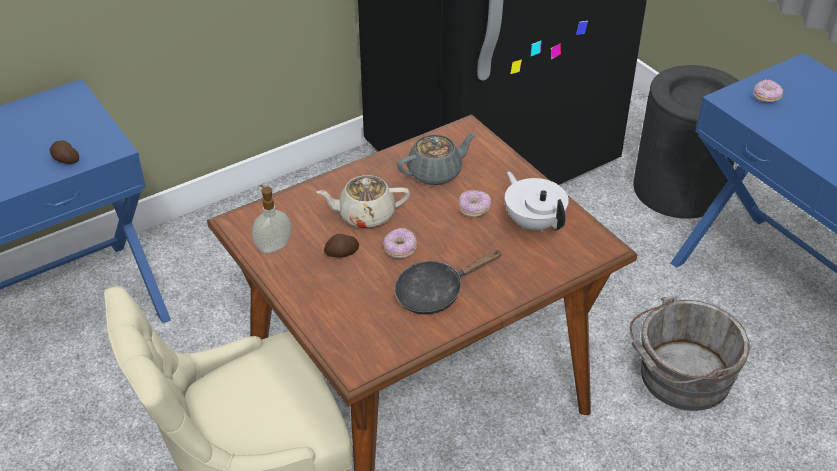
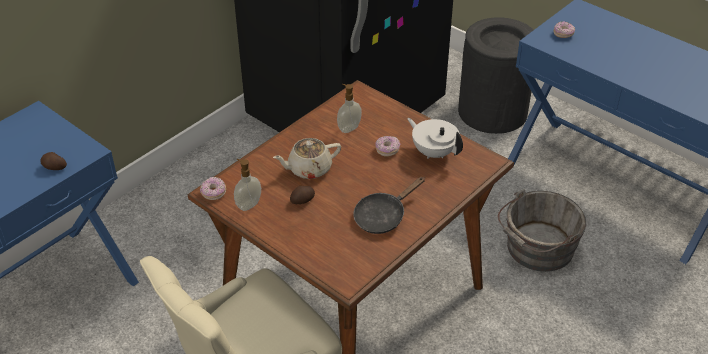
camera: 15 degrees left, 0 degrees up
donut [383,228,417,258] -> donut moved to [200,177,226,200]
grey teapot [397,133,476,185] -> soap dispenser [337,84,362,133]

